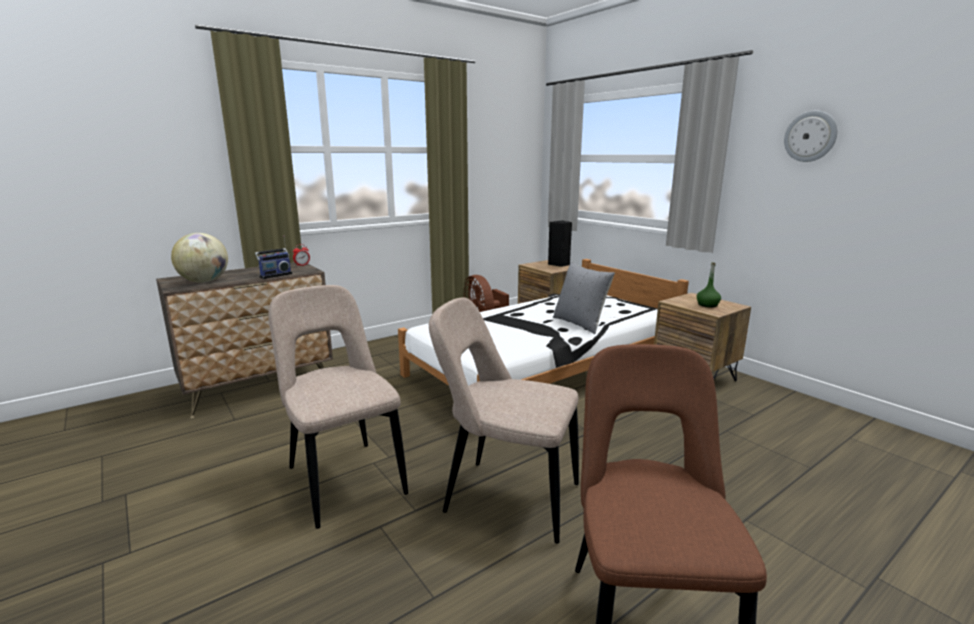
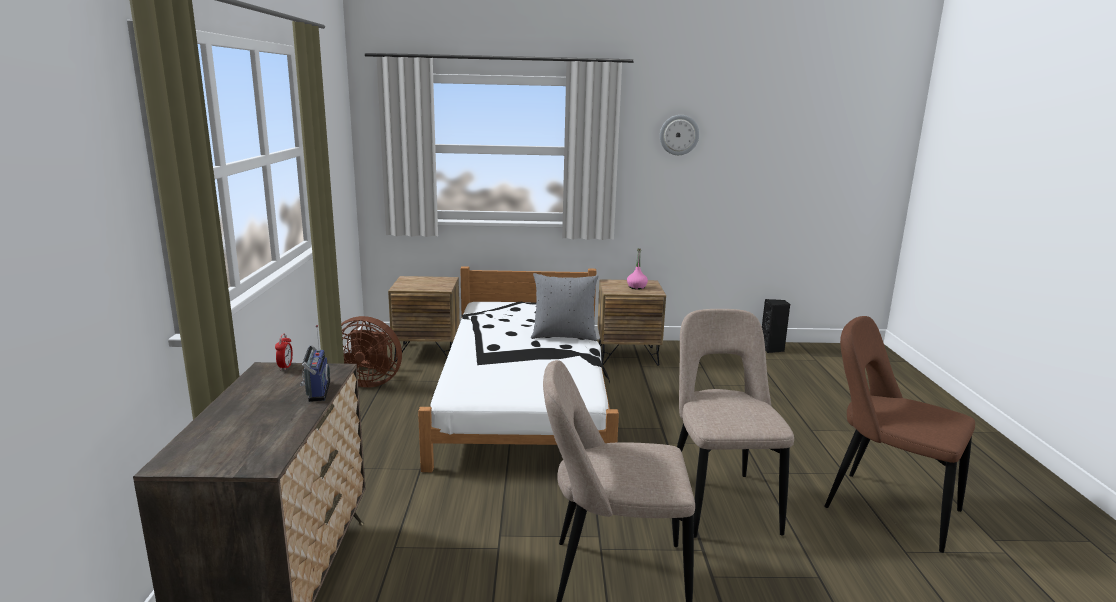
camera: 55 degrees left, 0 degrees up
globe [171,233,228,283] -> none
beige chair [429,297,579,544] -> beige chair turned 120 degrees clockwise [677,309,794,538]
black speaker [548,220,572,267] -> black speaker moved to [762,299,790,353]
green bottle [696,262,721,307] -> pink bottle [627,249,648,290]

